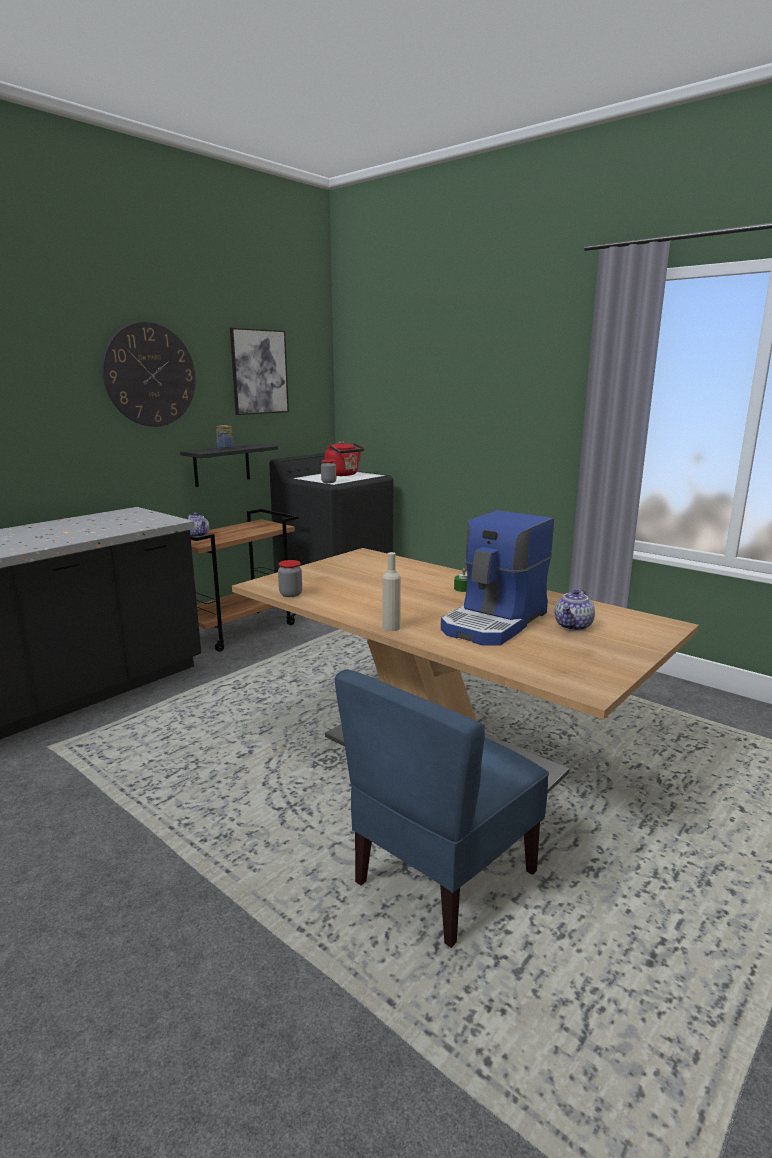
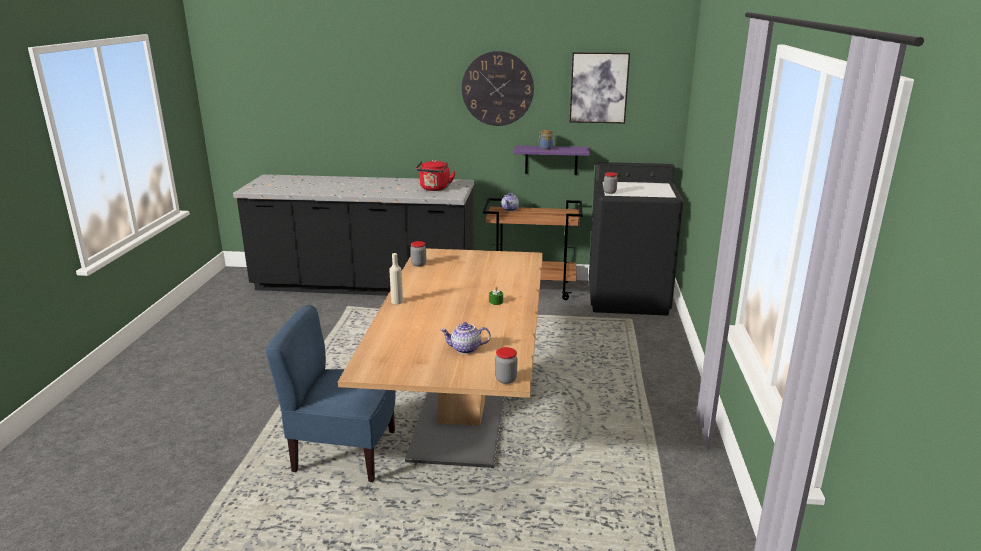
camera: 55 degrees right, 5 degrees up
black shelf [180,444,278,487] -> purple shelf [513,145,590,175]
red kettle [324,441,365,476] -> red kettle moved to [416,160,456,191]
coffee machine [441,510,554,646] -> none
none -> jar [495,347,517,384]

